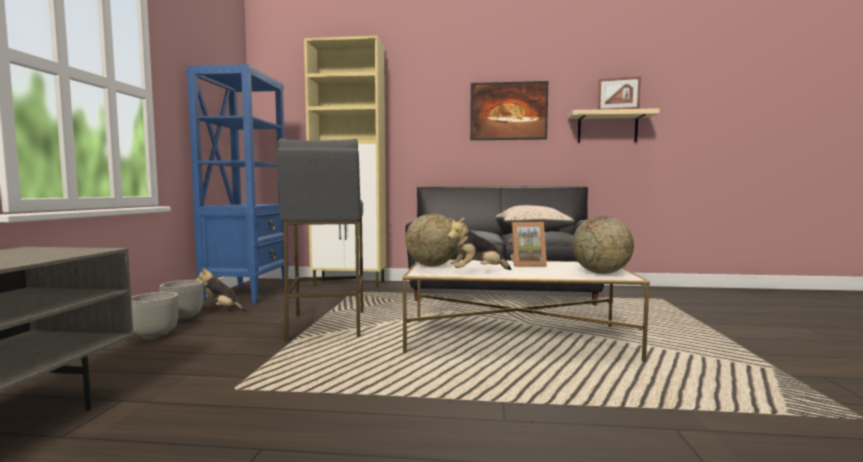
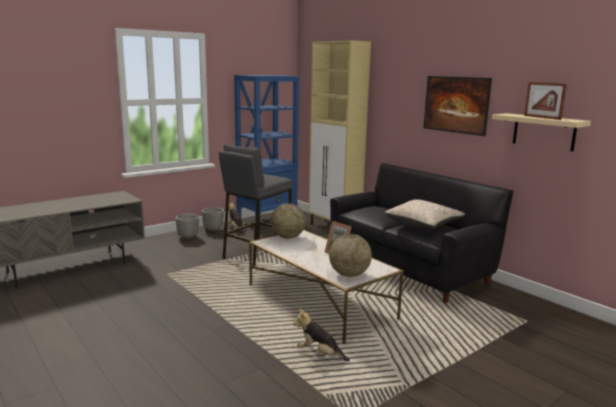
camera: 45 degrees right, 10 degrees up
plush toy [448,217,511,270] -> plush toy moved to [293,309,350,361]

